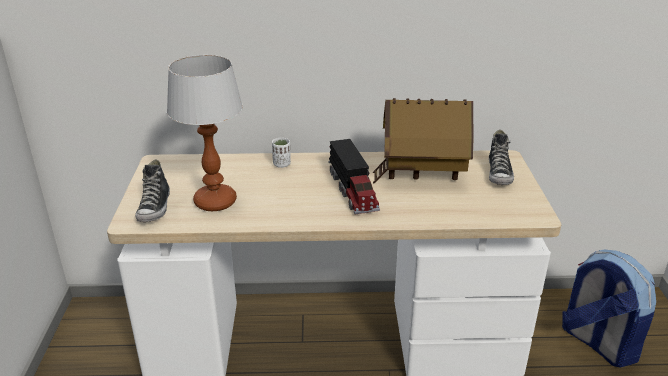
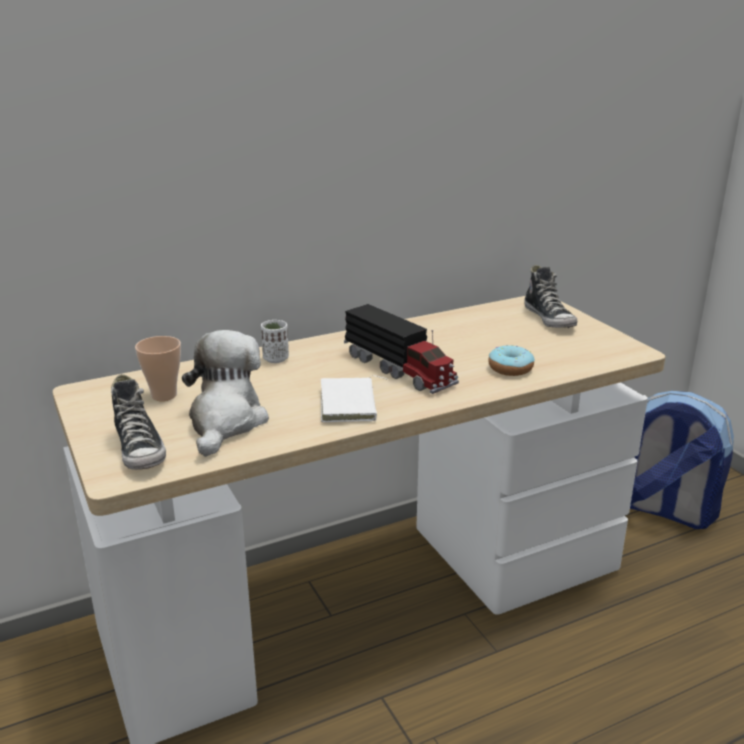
camera: 25 degrees left, 5 degrees down
table lamp [167,55,243,211] -> plush toy [182,330,269,457]
toy house [373,98,474,183] -> none
none -> cup [135,336,181,401]
none -> white book [321,375,388,422]
none -> donut [488,345,535,376]

